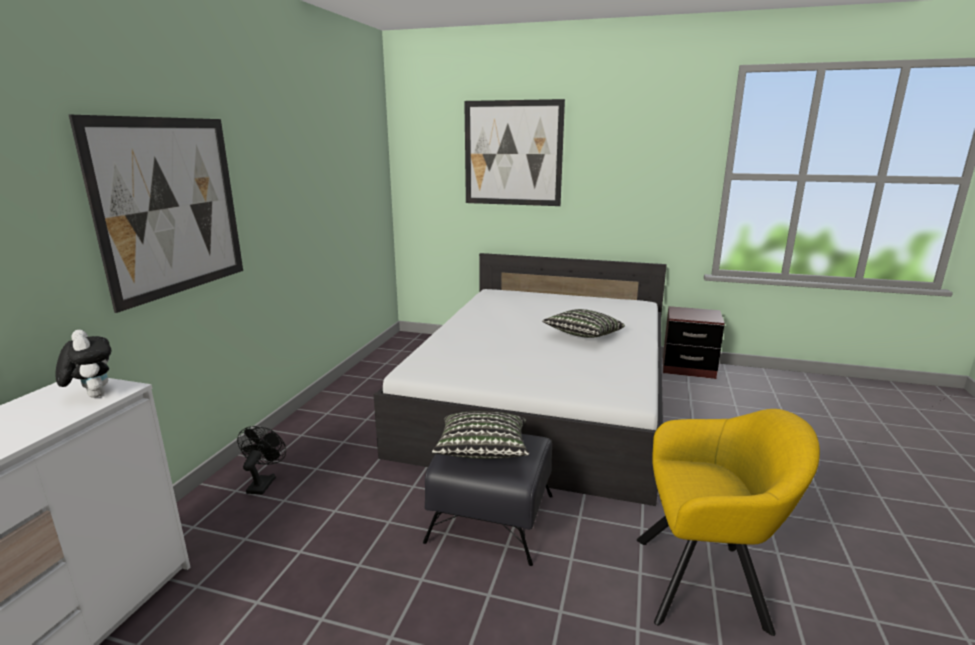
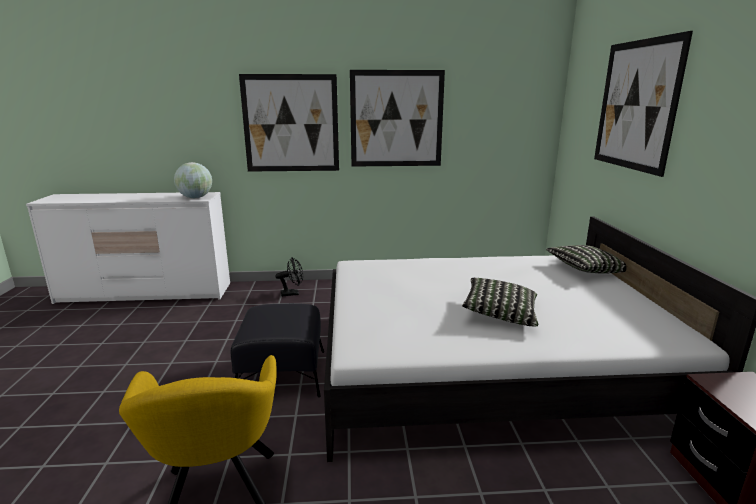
camera: 70 degrees right, 0 degrees up
plush toy [55,330,112,398] -> globe [174,162,212,198]
pillow [432,411,529,459] -> pillow moved to [546,245,627,274]
none -> picture [350,70,445,167]

